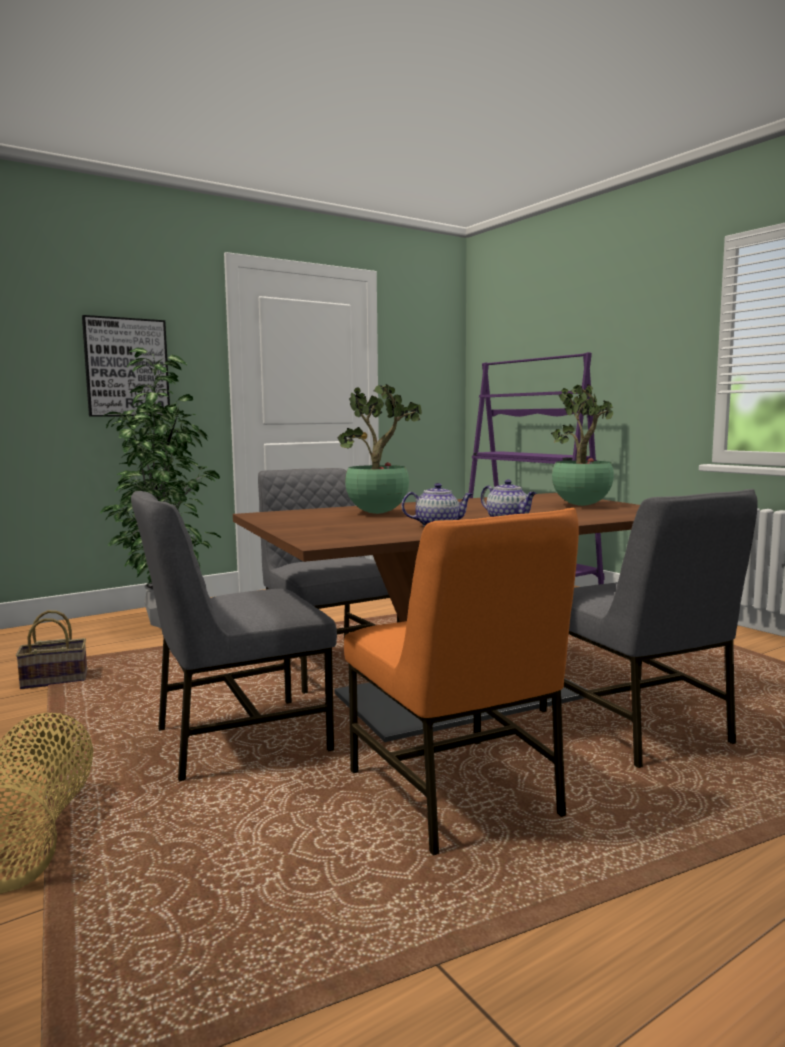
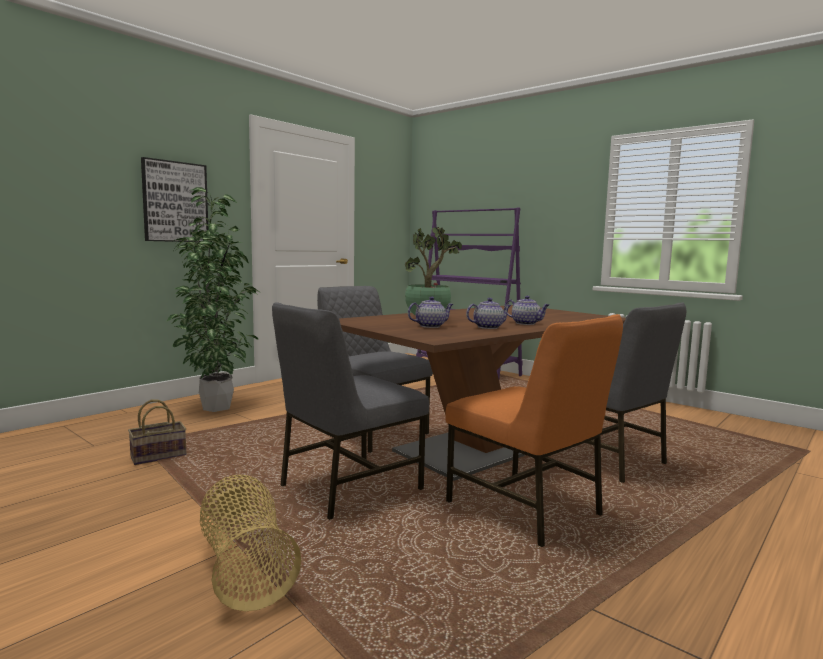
camera: 15 degrees left, 0 degrees up
potted plant [551,384,614,506] -> none
none -> teapot [408,297,453,328]

